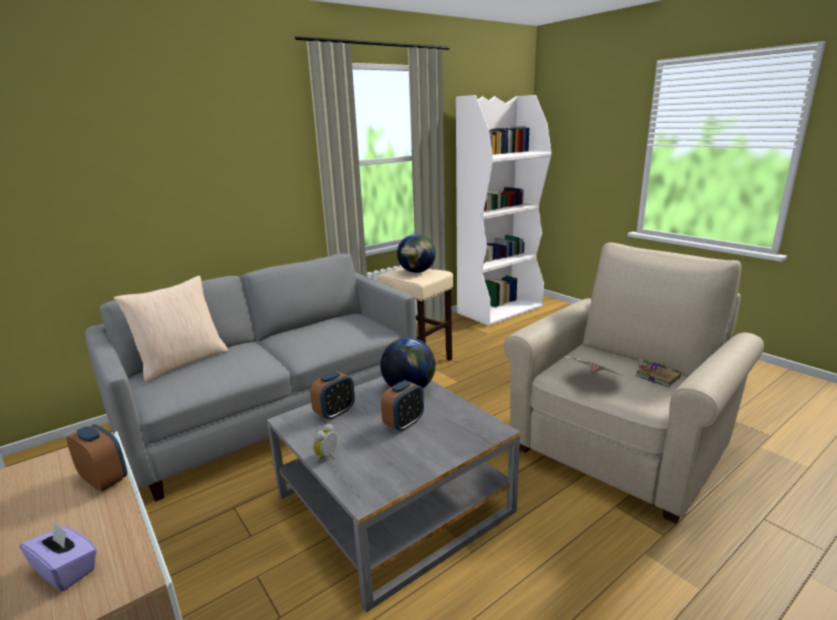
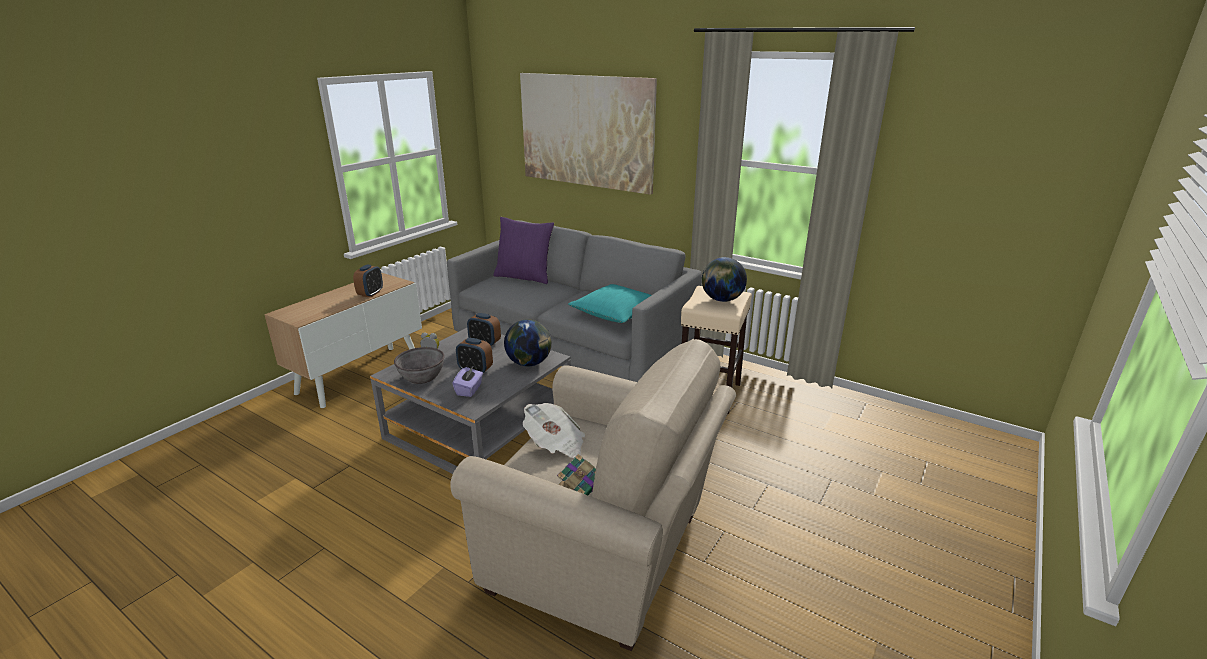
camera: 70 degrees right, 5 degrees up
purple tissue box [20,521,97,591] -> purple tissue box moved to [452,367,483,397]
beige pillow [113,275,228,382] -> purple pillow [493,217,554,284]
white bookcase [456,95,551,326] -> none
none -> grey bowl [394,347,445,384]
none -> picture [520,73,657,195]
none -> turquoise pillow [568,284,651,323]

